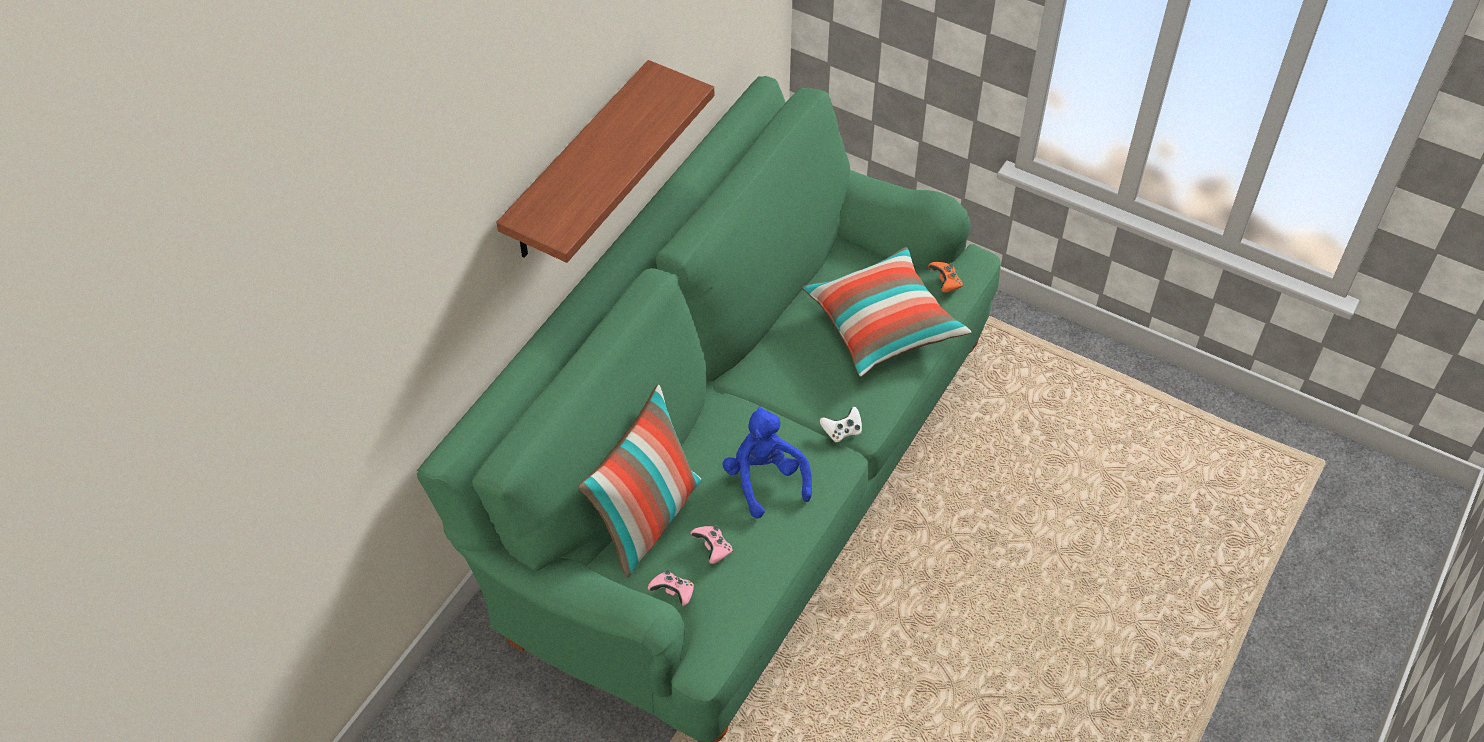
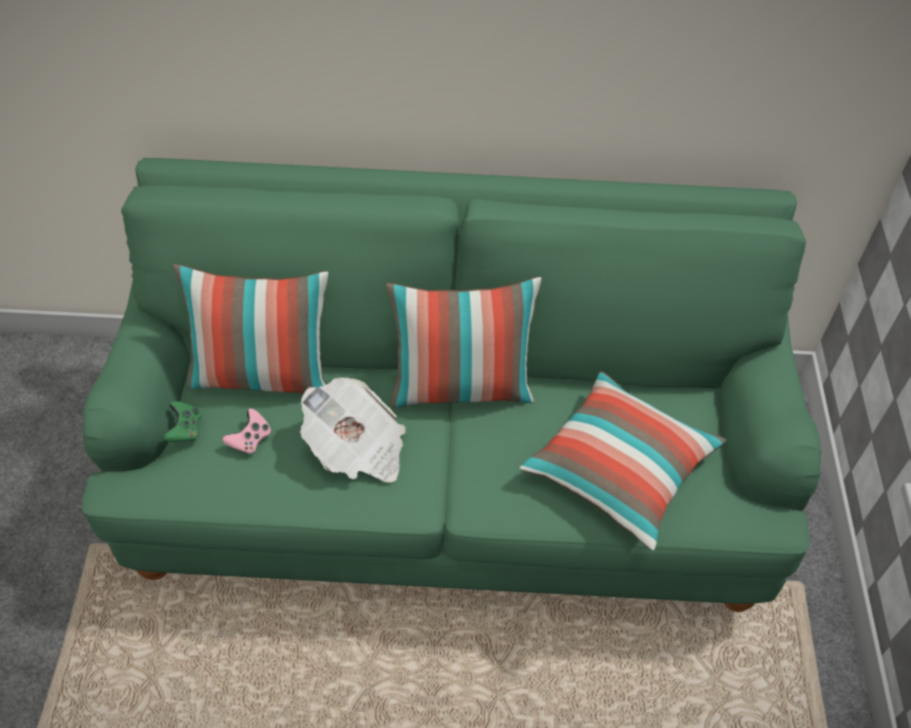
camera: 60 degrees right, 0 degrees up
shelf [496,60,714,263] -> none
pink game controller [648,570,694,606] -> green game controller [164,401,202,442]
blue plush toy [722,406,812,518] -> newspaper [300,378,406,483]
white game controller [820,407,862,442] -> none
orange game controller [928,262,963,292] -> none
none -> pillow [386,277,541,408]

